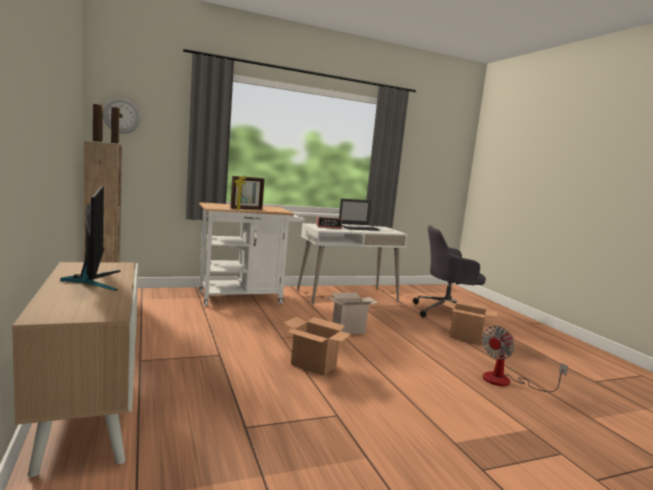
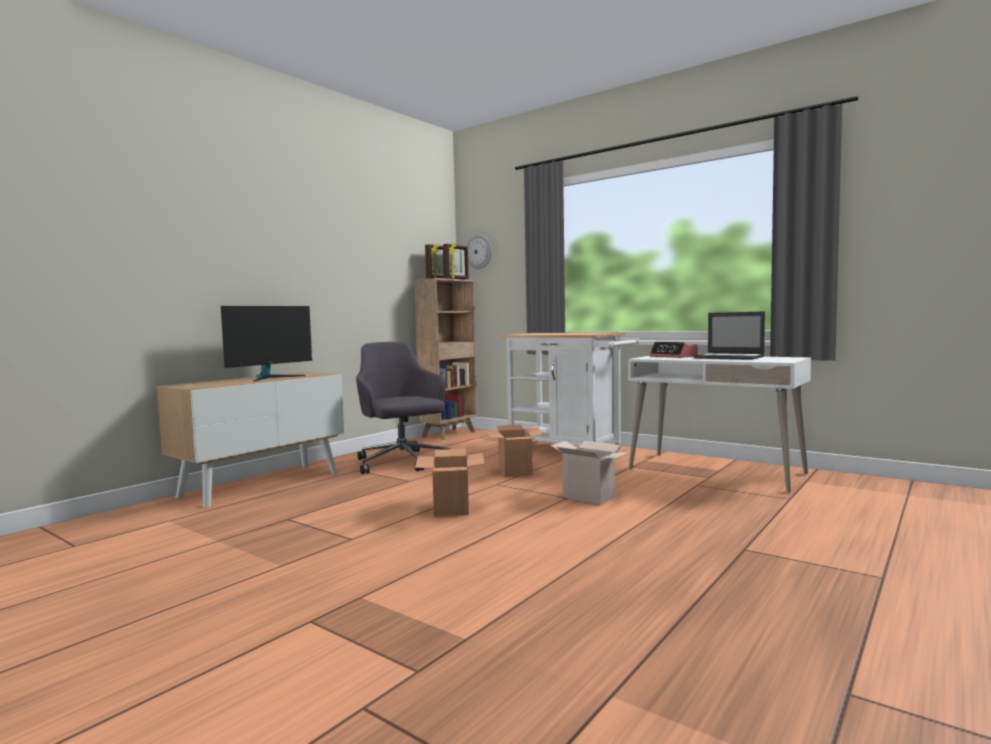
camera: 60 degrees right, 5 degrees down
picture frame [230,176,264,210] -> none
grey office chair [413,225,486,318] -> grey office chair moved to [356,342,450,474]
cardboard box [443,300,498,344] -> cardboard box moved to [485,424,545,477]
fan [482,326,568,392] -> none

